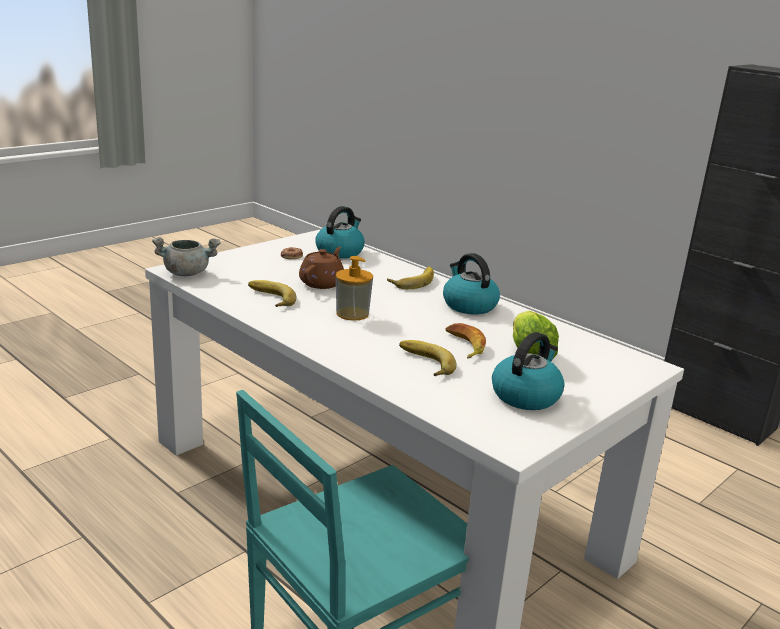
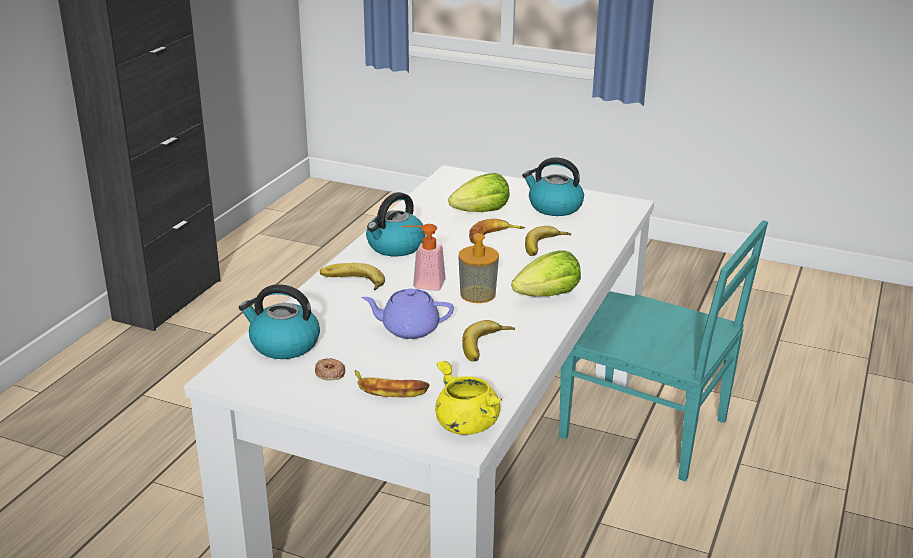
camera: 110 degrees left, 5 degrees up
grey cooking pot [152,237,220,276] -> yellow cooking pot [435,361,502,435]
brown teapot [299,247,344,289] -> purple teapot [362,289,454,339]
none -> banana [355,370,429,397]
none -> soap dispenser [402,224,446,291]
none -> lettuce [512,250,581,296]

